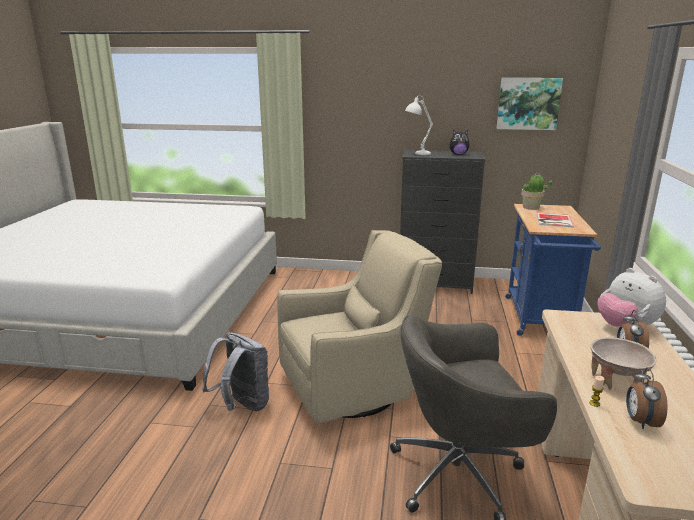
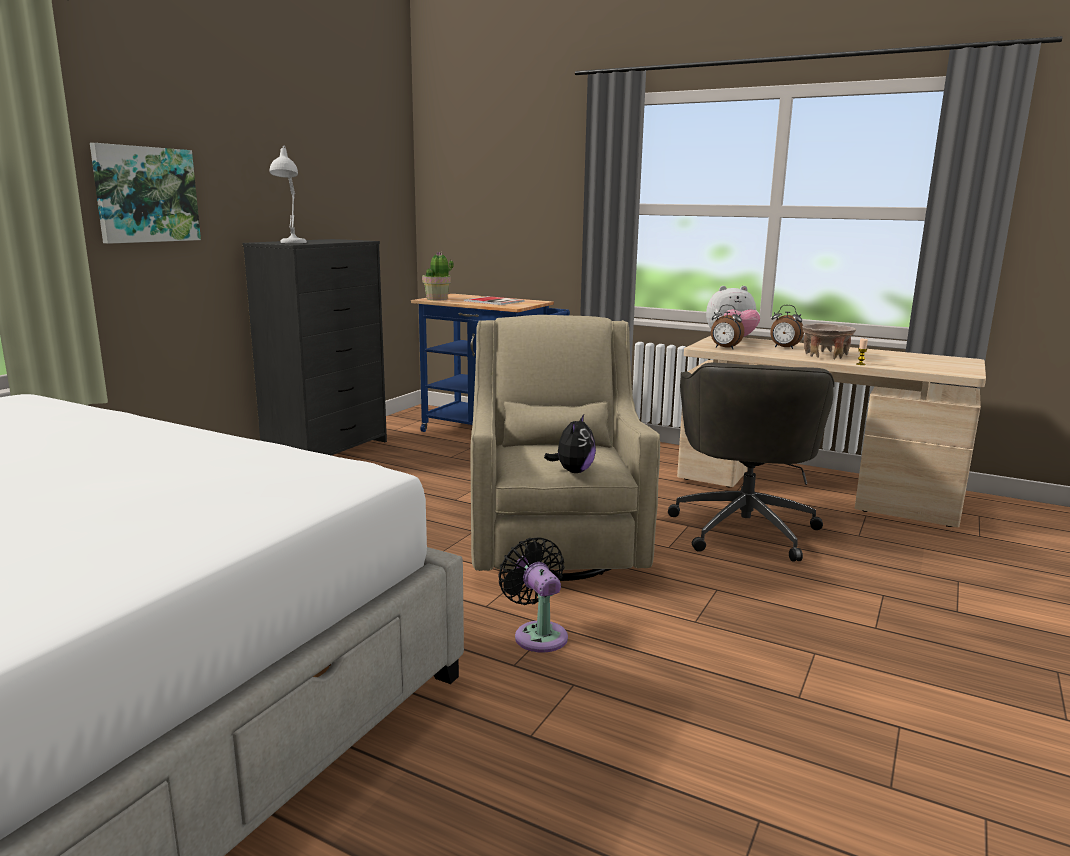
camera: 70 degrees left, 5 degrees down
grey backpack [202,332,269,411] -> black fan [498,537,568,653]
plush toy [450,130,470,155] -> plush toy moved to [544,414,596,473]
picture [497,78,563,130] -> picture moved to [90,143,201,244]
alarm clock [626,367,668,429] -> alarm clock moved to [711,305,744,349]

